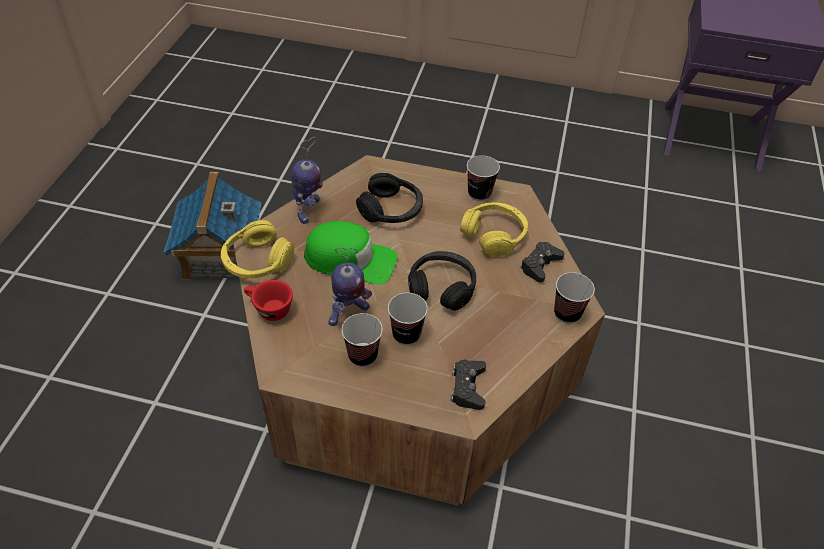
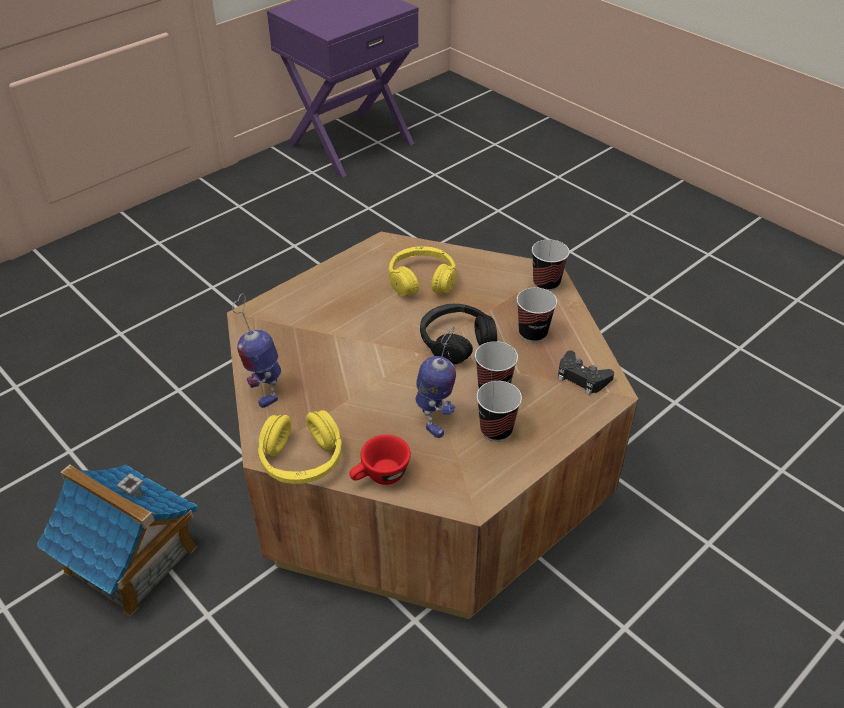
camera: 55 degrees left, 5 degrees down
toy robot [291,137,323,224] -> toy robot turned 150 degrees counterclockwise [232,293,281,408]
green cap [304,221,397,284] -> none
black headphones [356,173,423,223] -> none
cup [467,155,500,201] -> cup moved to [517,288,557,342]
black game controller [520,242,565,283] -> none

